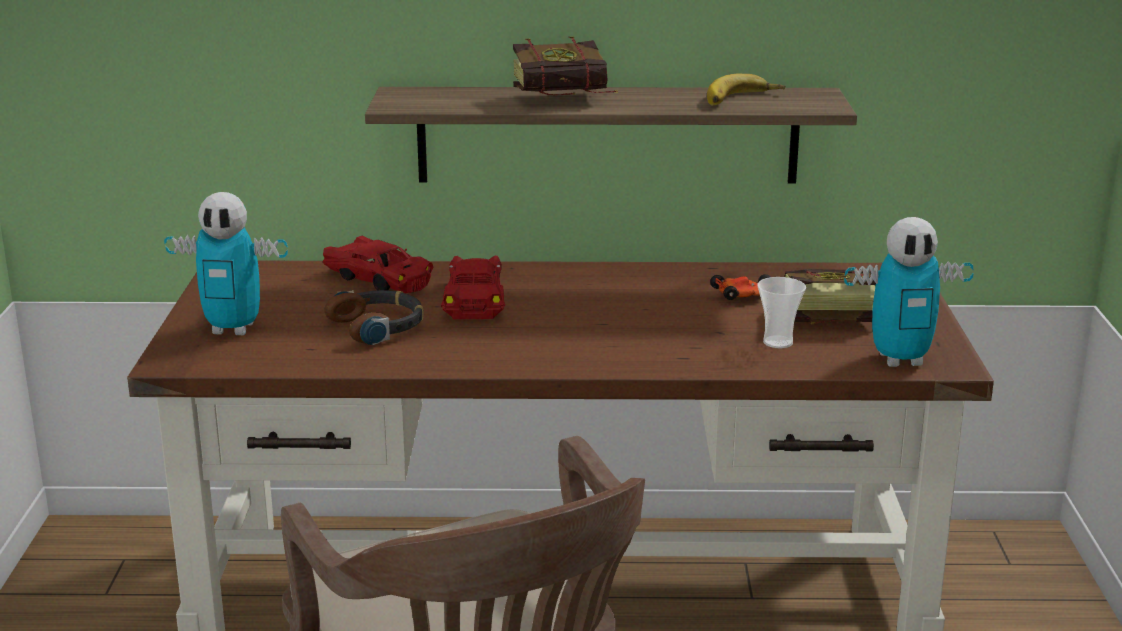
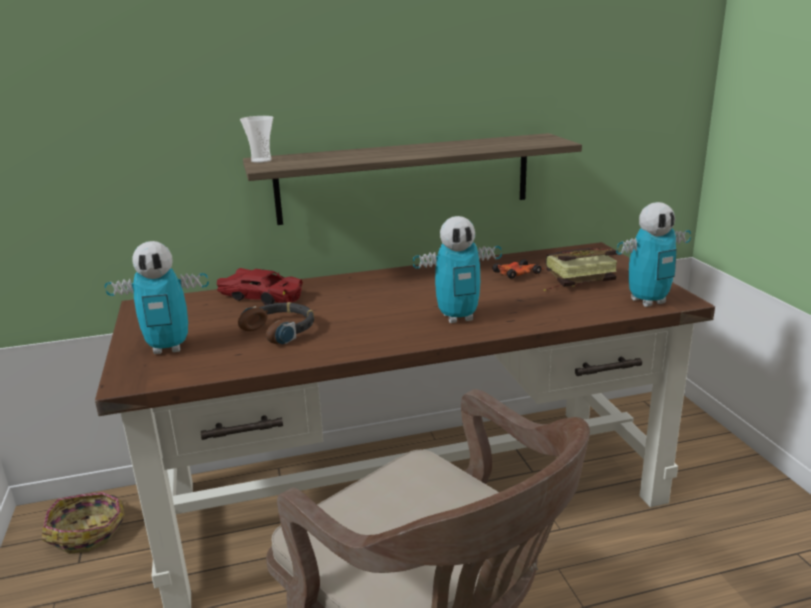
camera: 15 degrees left, 0 degrees up
red toy car [441,255,505,319] -> none
book [513,36,618,95] -> none
banana [707,74,785,106] -> none
cup [757,277,806,349] -> cup moved to [240,116,273,163]
none -> basket [41,492,125,554]
none -> toy robot [413,216,502,323]

